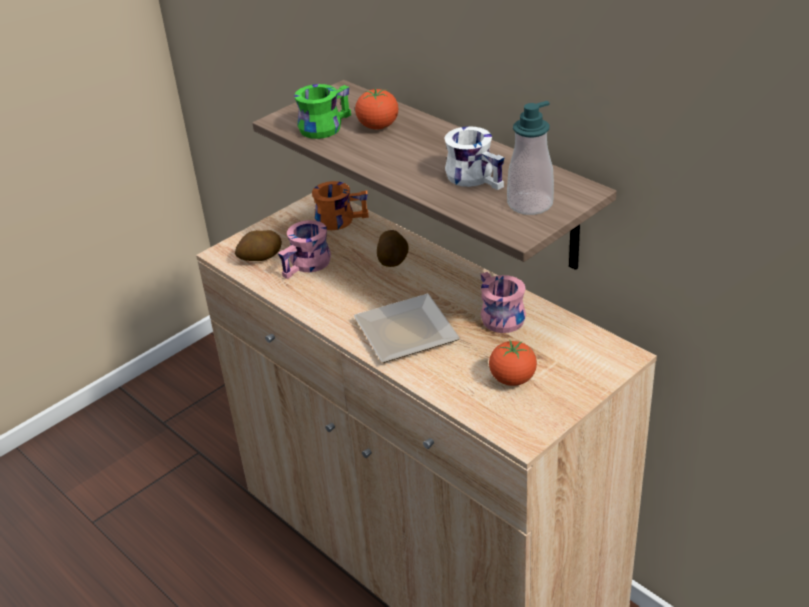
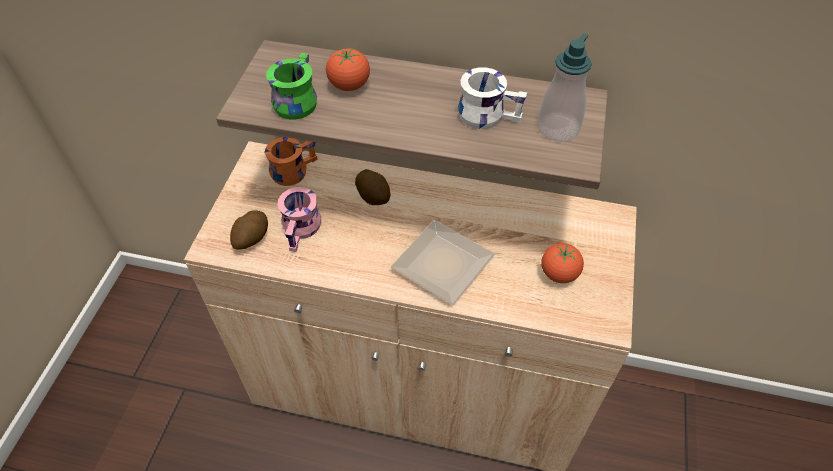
camera: 35 degrees left, 15 degrees up
pink mug [481,272,526,333] -> none

